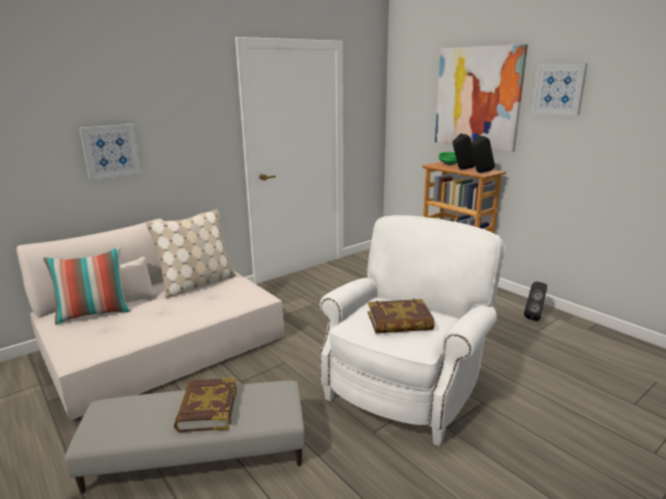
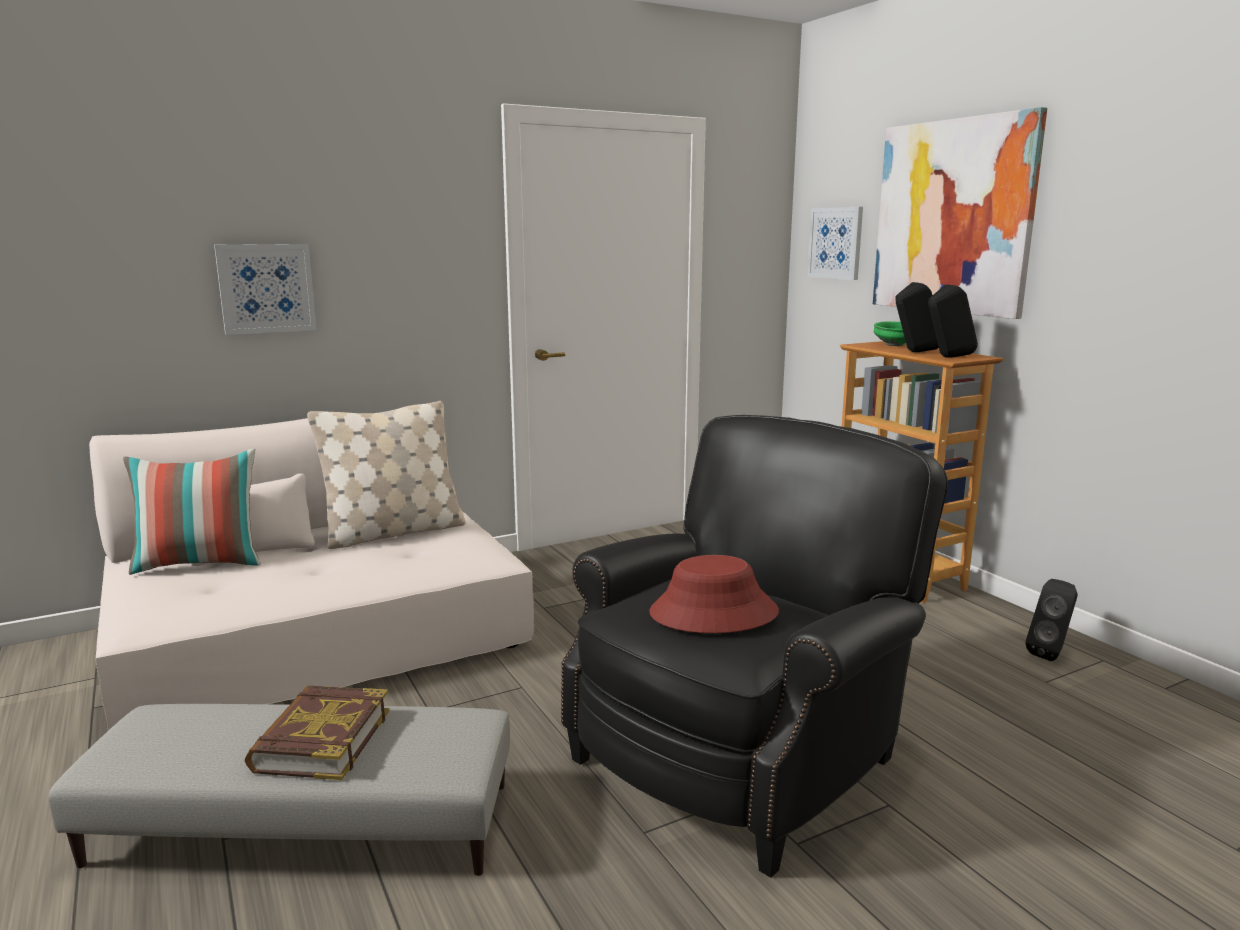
camera: 10 degrees right, 5 degrees down
white armchair [320,215,505,446] -> black armchair [561,415,948,878]
book [368,299,435,333] -> red hat [649,555,779,633]
picture [532,63,588,116] -> picture moved to [807,207,863,280]

